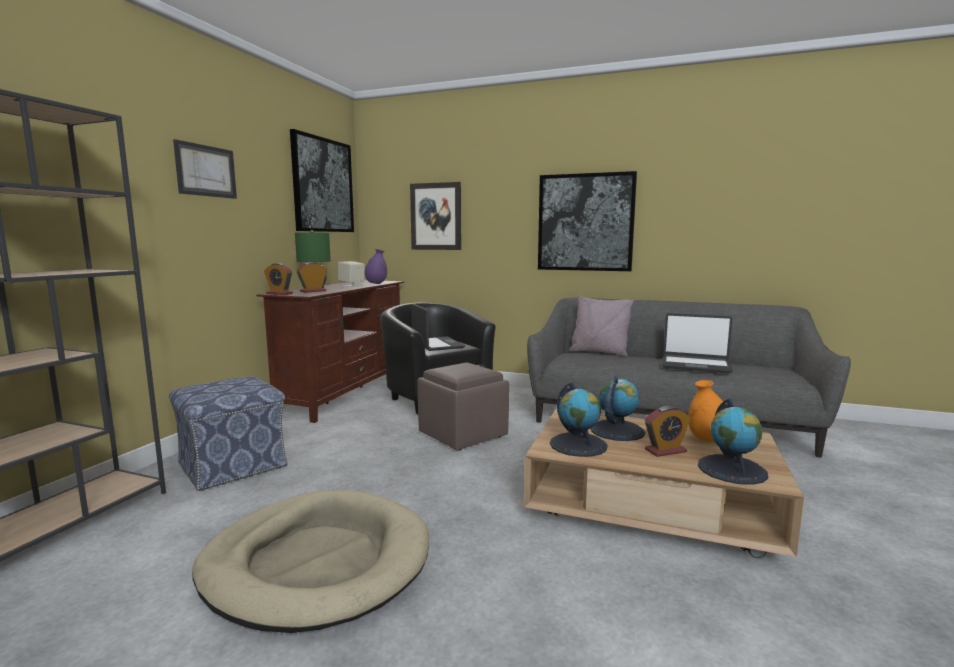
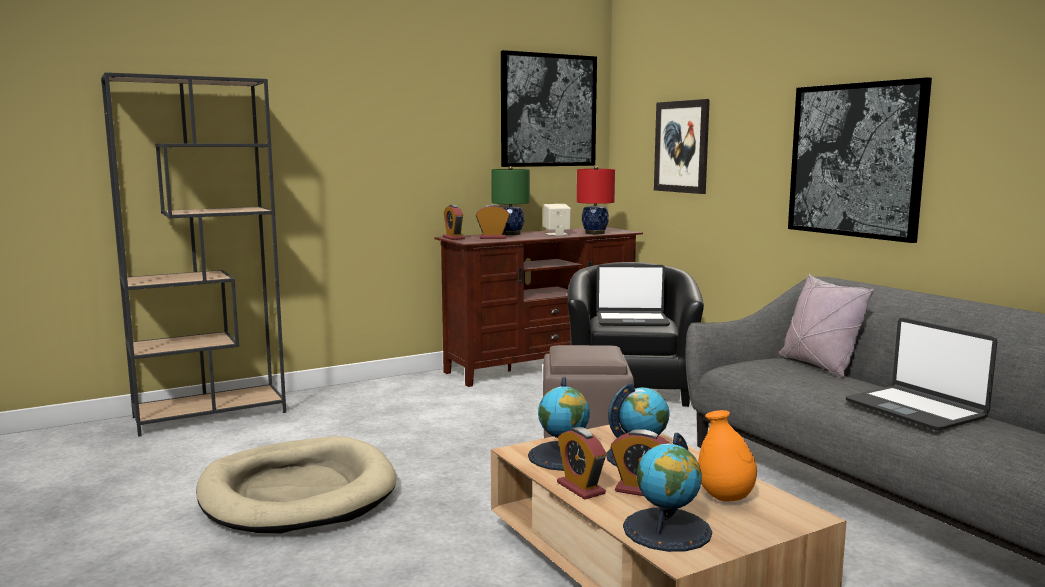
camera: 40 degrees right, 0 degrees up
ottoman [169,376,287,491] -> none
picture [173,139,237,199] -> none
purple vase [365,249,387,284] -> red table lamp [577,166,615,234]
laptop [411,303,465,351] -> laptop turned 75 degrees clockwise [596,264,670,326]
none -> alarm clock [557,427,606,500]

